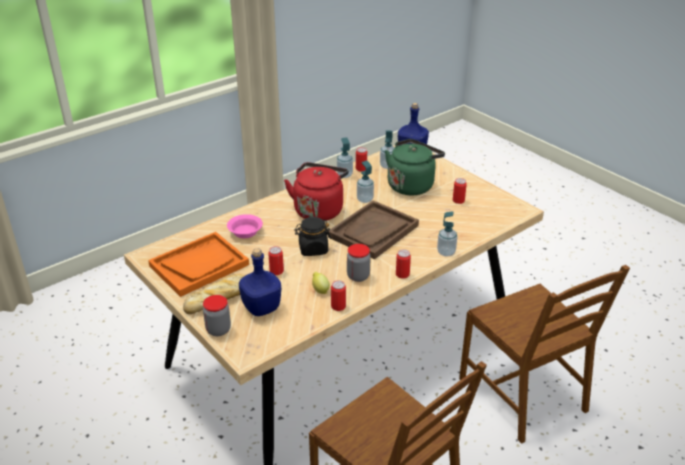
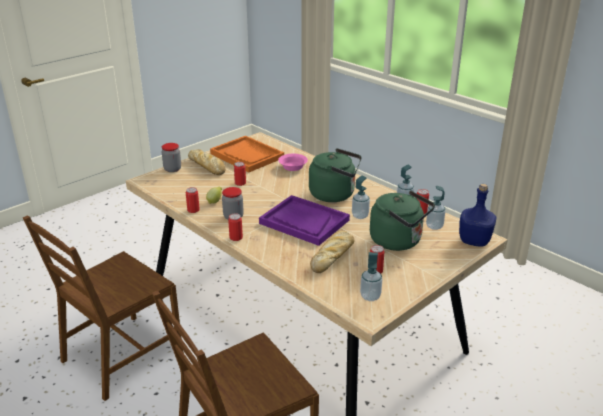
camera: 85 degrees right, 5 degrees down
blue bottle [239,248,281,316] -> none
red kettle [284,162,349,221] -> green kettle [309,148,362,202]
black jar [294,217,331,256] -> none
brown tray [328,200,419,259] -> purple tray [259,195,350,246]
soap dispenser [437,211,457,257] -> soap dispenser moved to [360,252,382,301]
none -> bread [310,231,354,273]

